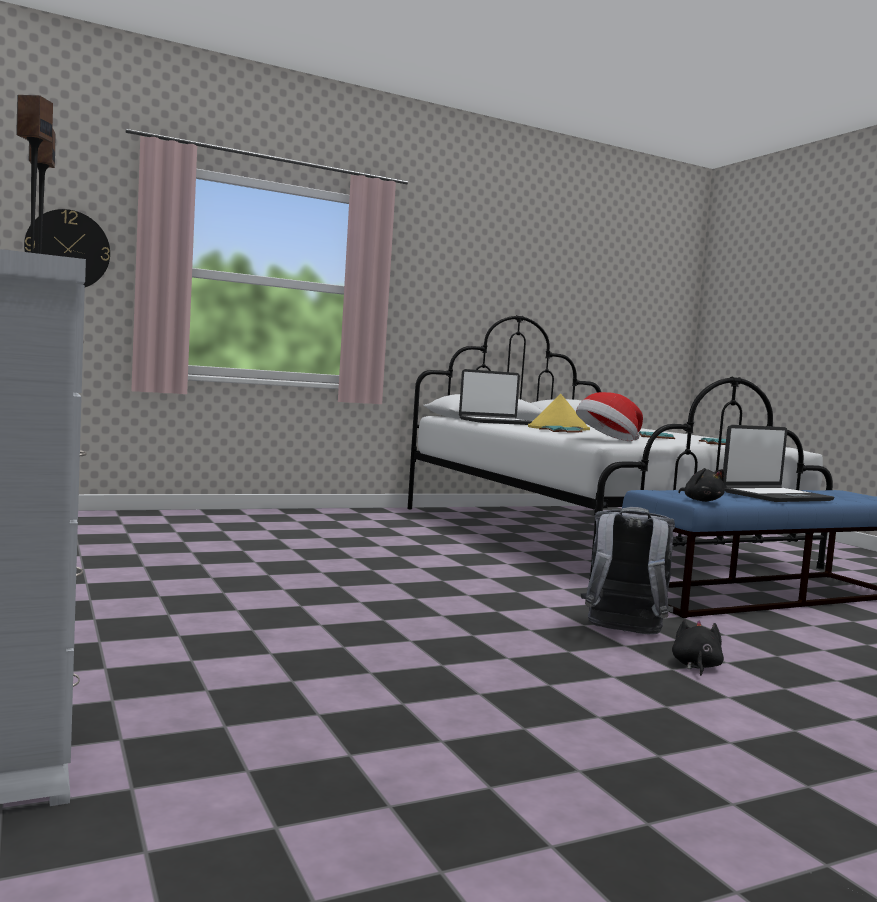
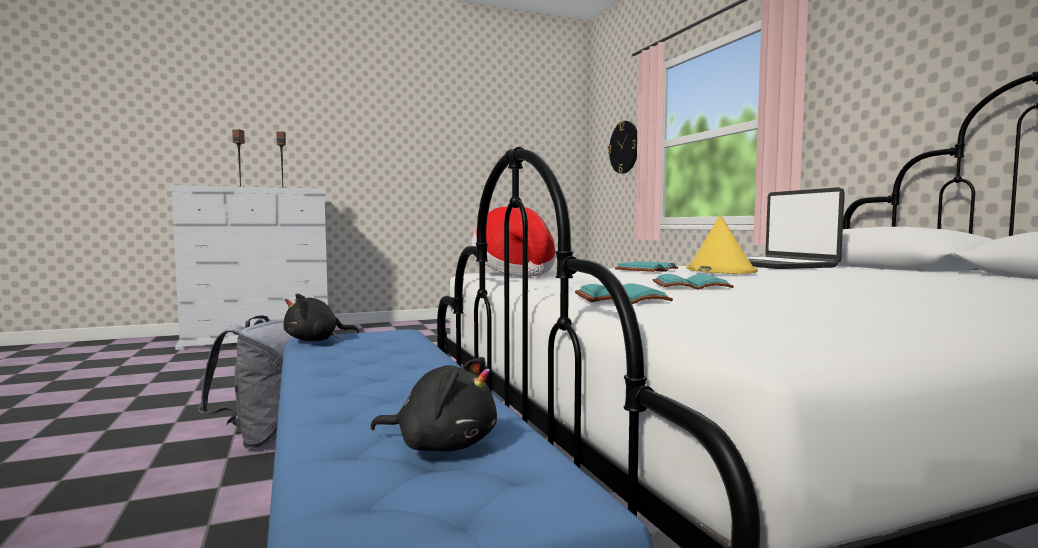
camera: 95 degrees right, 0 degrees up
black plush toy [672,619,724,676] -> black plush toy moved to [370,357,497,452]
laptop [723,425,835,502] -> none

